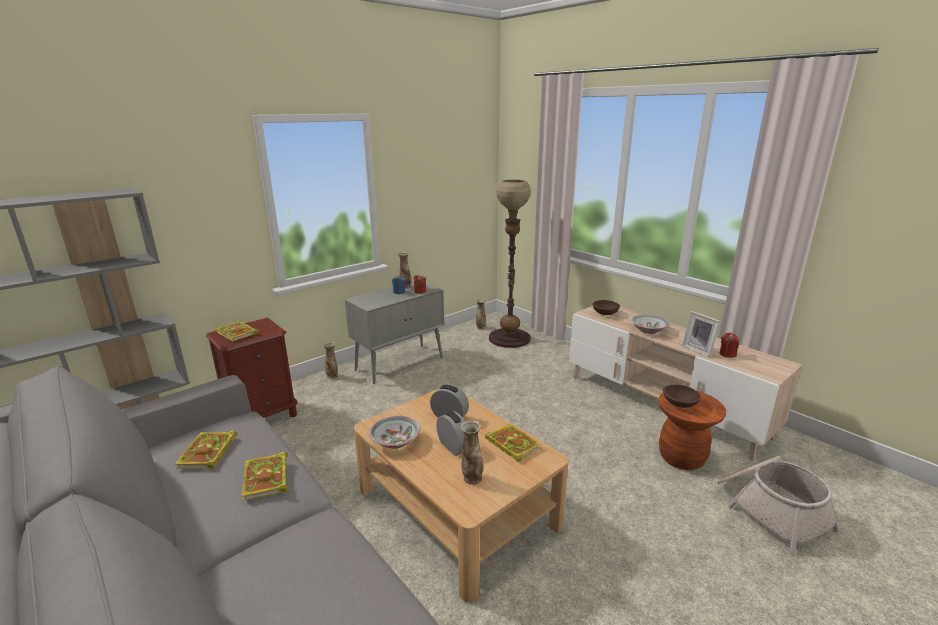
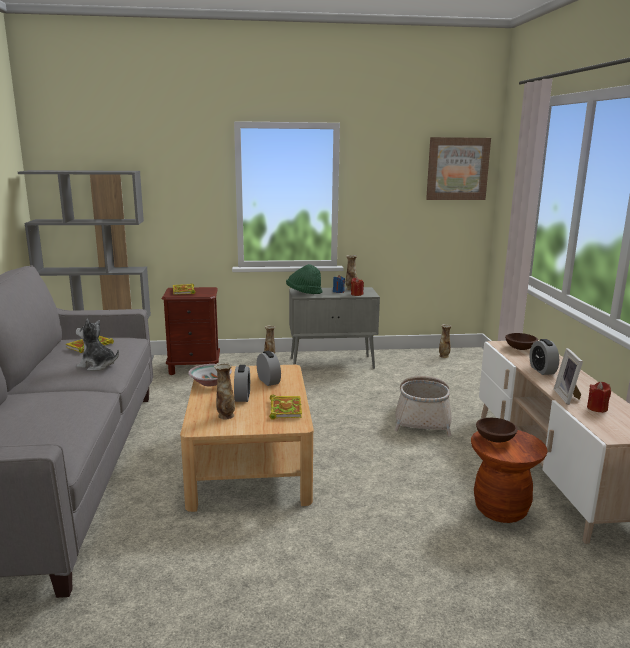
camera: 35 degrees right, 5 degrees down
book [242,452,288,501] -> plush toy [76,319,119,371]
floor lamp [489,180,531,348] -> none
bowl [631,314,670,334] -> alarm clock [529,339,559,375]
basket [717,456,839,556] -> basket moved to [395,376,452,436]
none -> green hat [286,264,322,294]
none -> picture [426,137,491,200]

